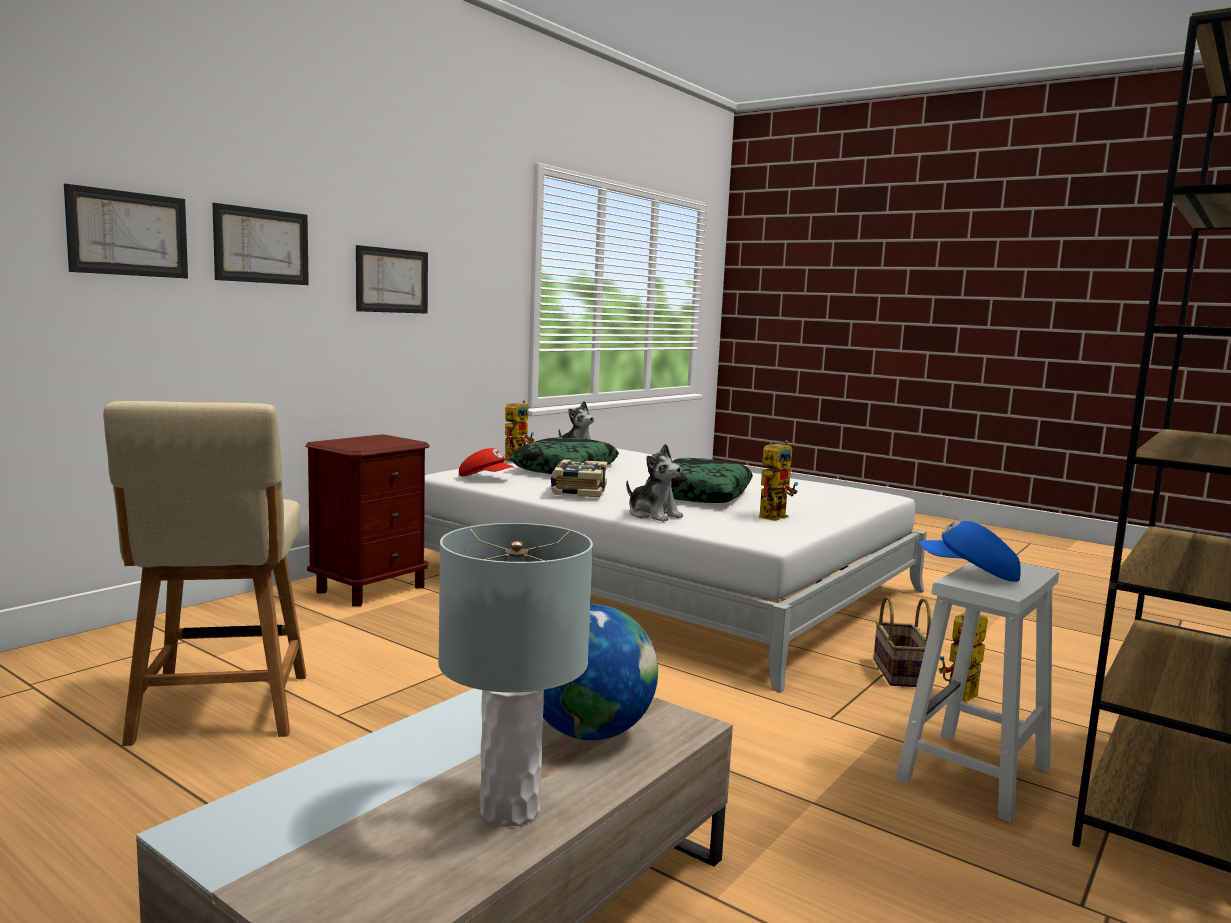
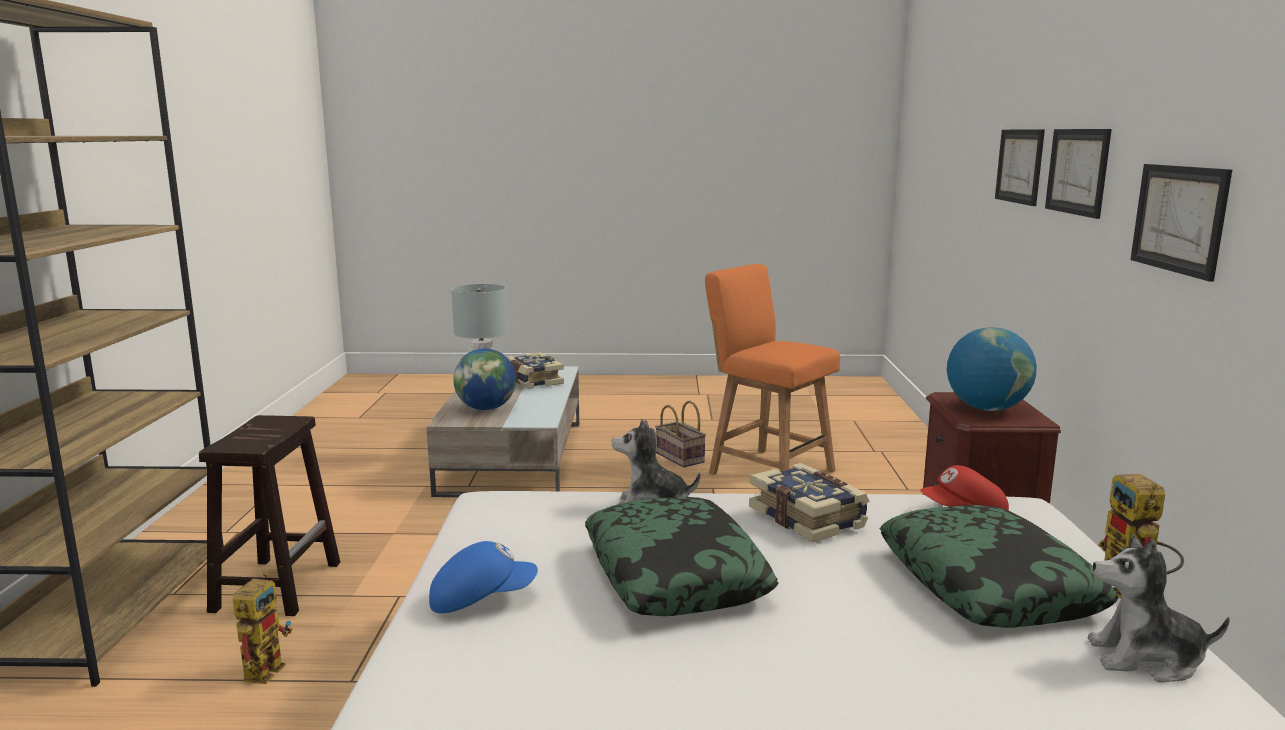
camera: 145 degrees right, 5 degrees up
beige chair [103,401,306,746] -> orange chair [705,264,840,475]
toy robot [759,440,798,521] -> none
basket [873,596,931,687] -> basket moved to [655,401,706,467]
white stool [895,562,1059,823] -> brown stool [199,415,340,616]
blue cap [919,521,1021,582] -> blue cap moved to [429,541,538,613]
none -> book [507,352,564,389]
none -> globe [947,327,1037,411]

